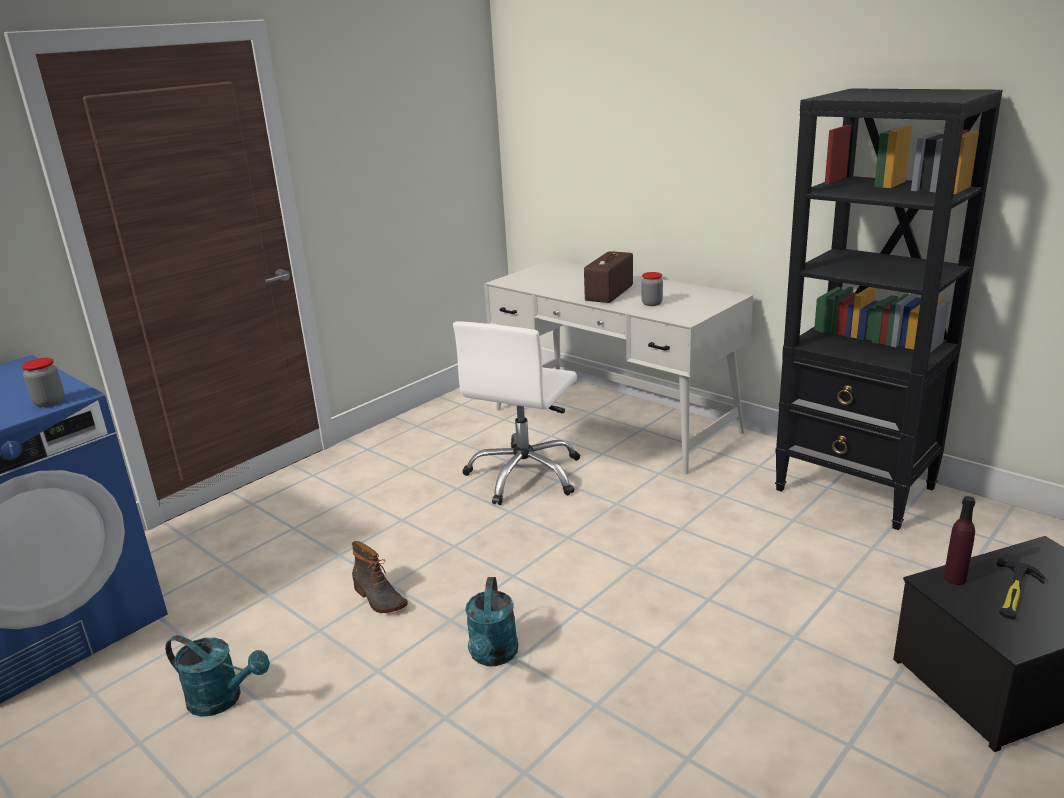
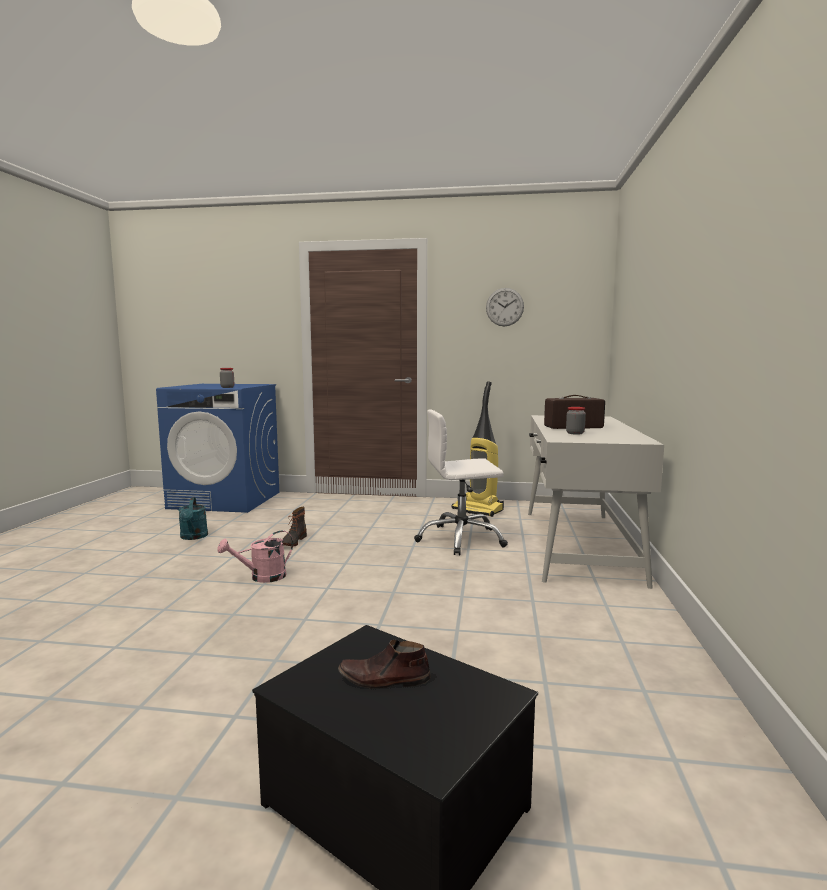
camera: 55 degrees right, 15 degrees down
turquoise watering can [465,577,518,666] -> pink watering can [218,530,293,583]
black bookcase [775,88,1003,530] -> none
purple bottle [943,496,975,585] -> none
hammer [997,558,1045,620] -> brown shoe [338,640,431,689]
none -> vacuum cleaner [451,382,504,517]
none -> wall clock [486,288,524,326]

